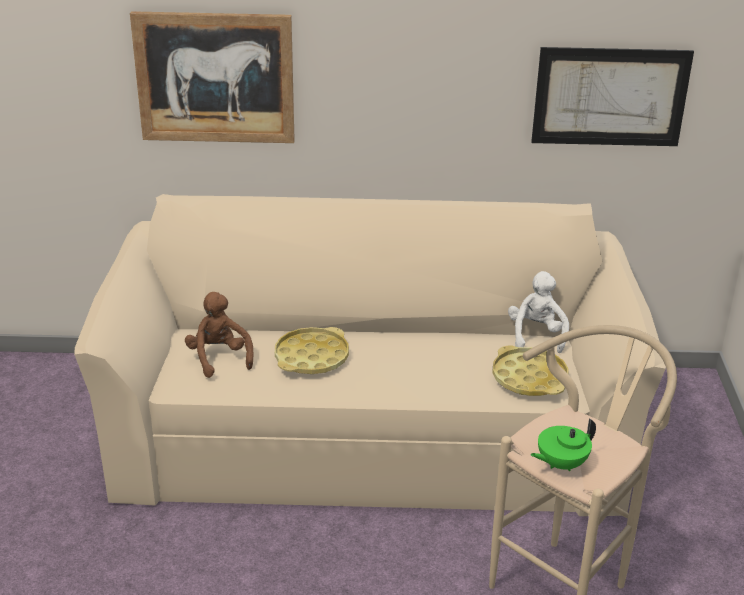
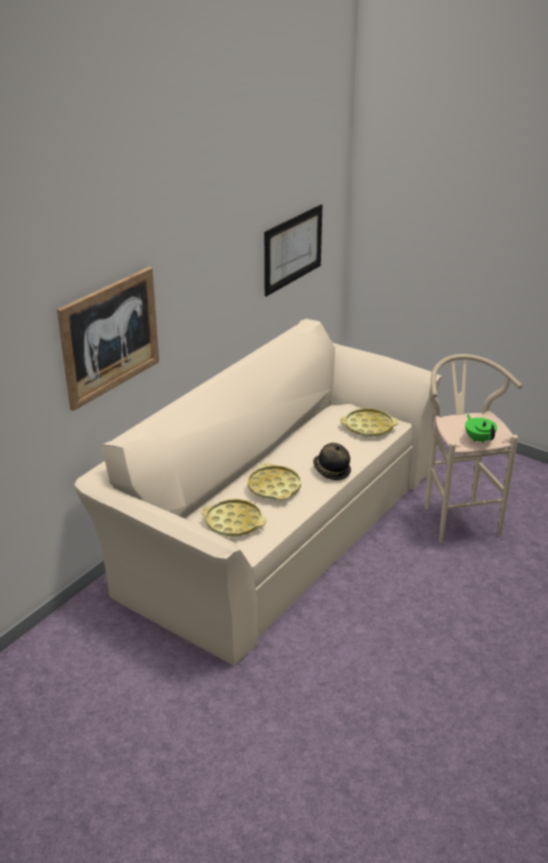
camera: 55 degrees left, 0 degrees up
brown plush toy [185,292,254,378] -> yellow tray [202,499,267,537]
white plush toy [508,271,569,353] -> none
green teapot [530,418,596,471] -> green teapot turned 150 degrees clockwise [465,414,497,443]
none -> hat [313,443,351,480]

